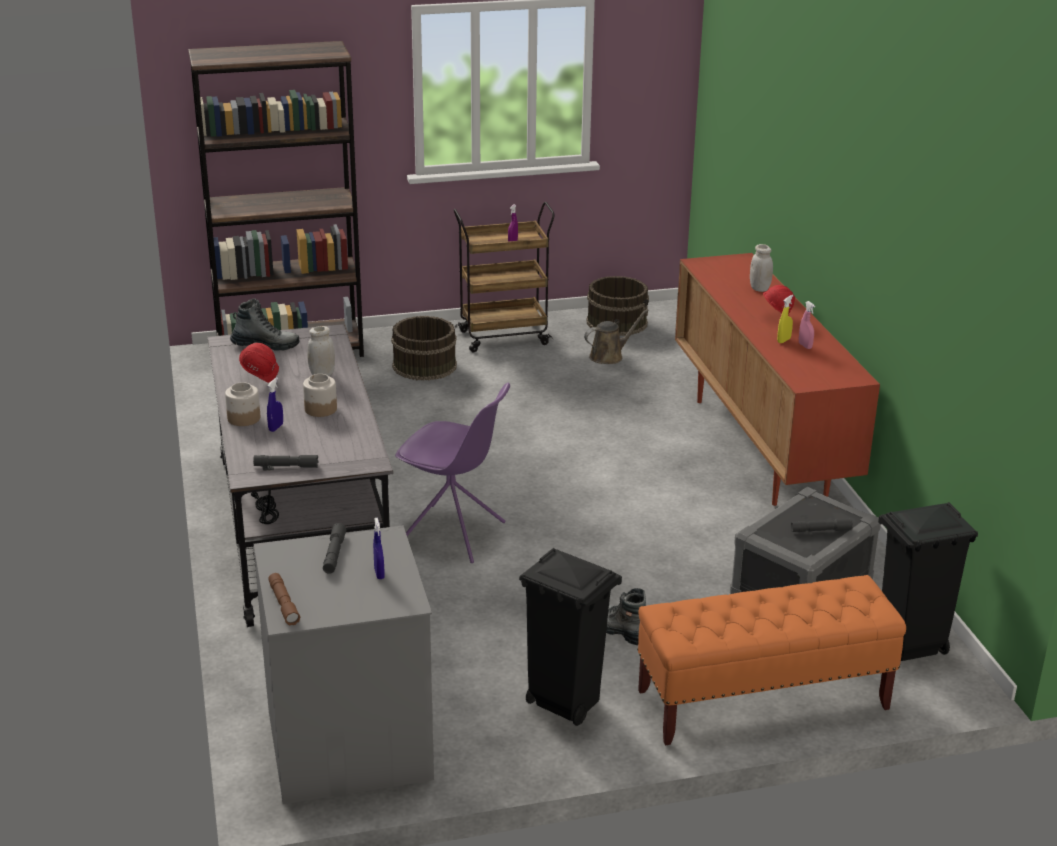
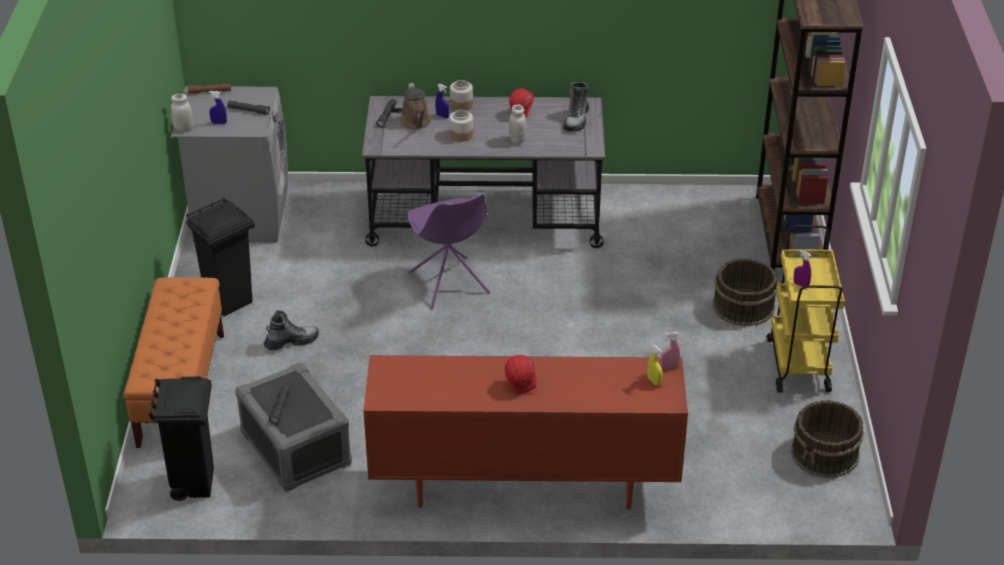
camera: 105 degrees right, 10 degrees up
purple chair [395,383,510,563] -> purple chair turned 60 degrees counterclockwise [407,194,490,309]
brown cart [454,202,554,353] -> yellow cart [767,225,845,393]
brown watering can [584,309,649,364] -> brown watering can moved to [400,83,431,129]
white jar [750,244,773,292] -> white jar moved to [171,94,193,132]
yellow spray bottle [777,295,793,343] -> yellow spray bottle moved to [647,345,662,386]
pink spray bottle [799,301,815,349] -> pink spray bottle moved to [661,332,681,369]

